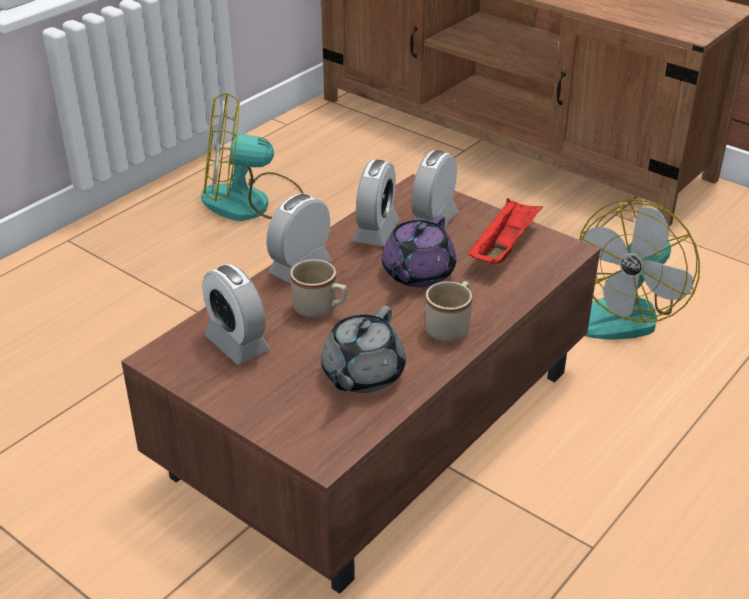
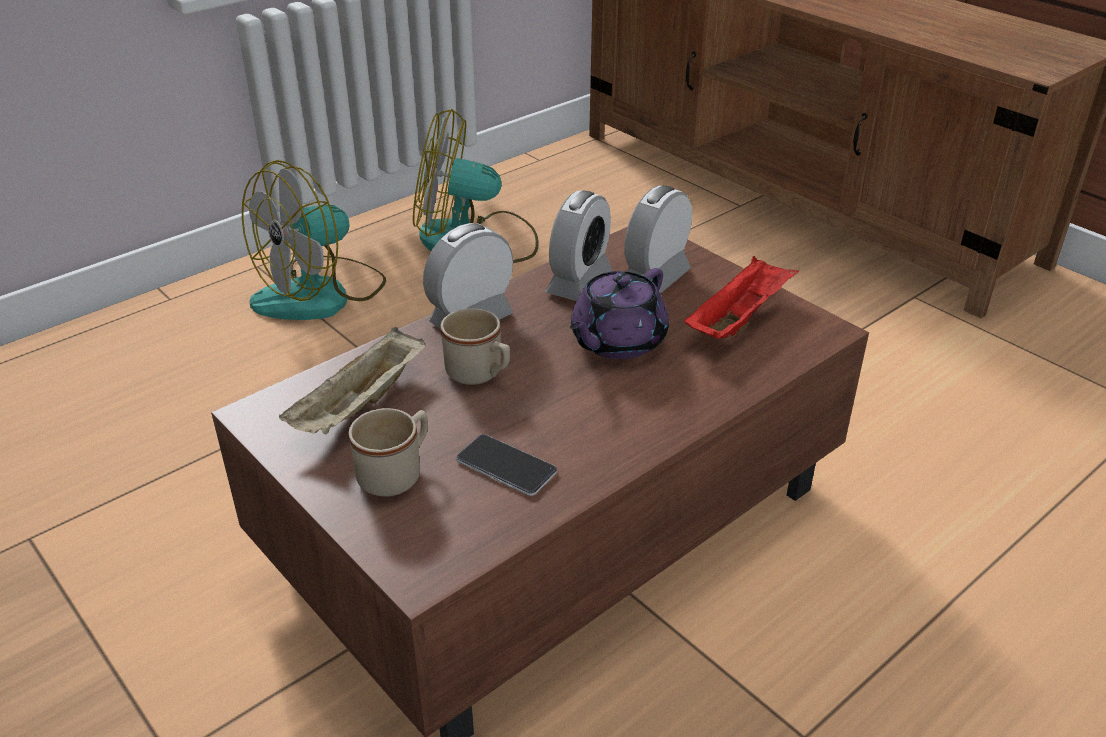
camera: 10 degrees right, 0 degrees up
alarm clock [202,264,270,364] -> beige tray [279,327,426,434]
grey teapot [321,306,406,393] -> phone [456,434,557,496]
beige mug [425,281,472,342] -> beige mug moved to [349,408,428,497]
fan [579,199,700,340] -> fan moved to [242,160,386,320]

